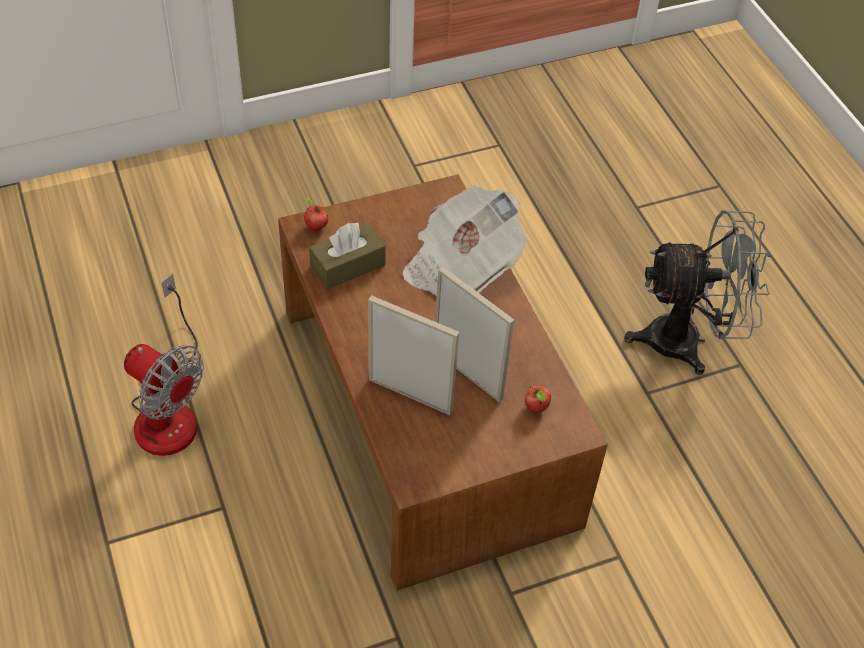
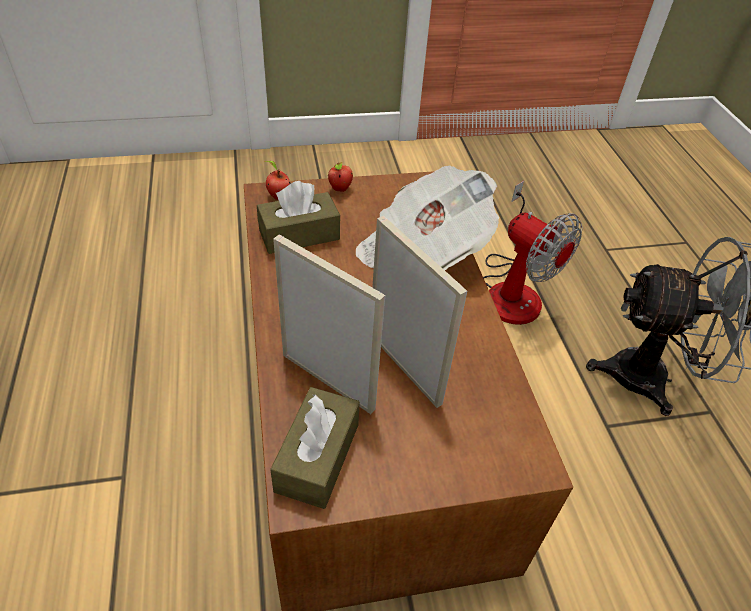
camera: 10 degrees right, 5 degrees down
fan [124,273,204,456] -> fan moved to [483,181,583,325]
apple [525,386,551,413] -> apple moved to [328,162,353,192]
none -> brown tissue box [270,387,360,509]

